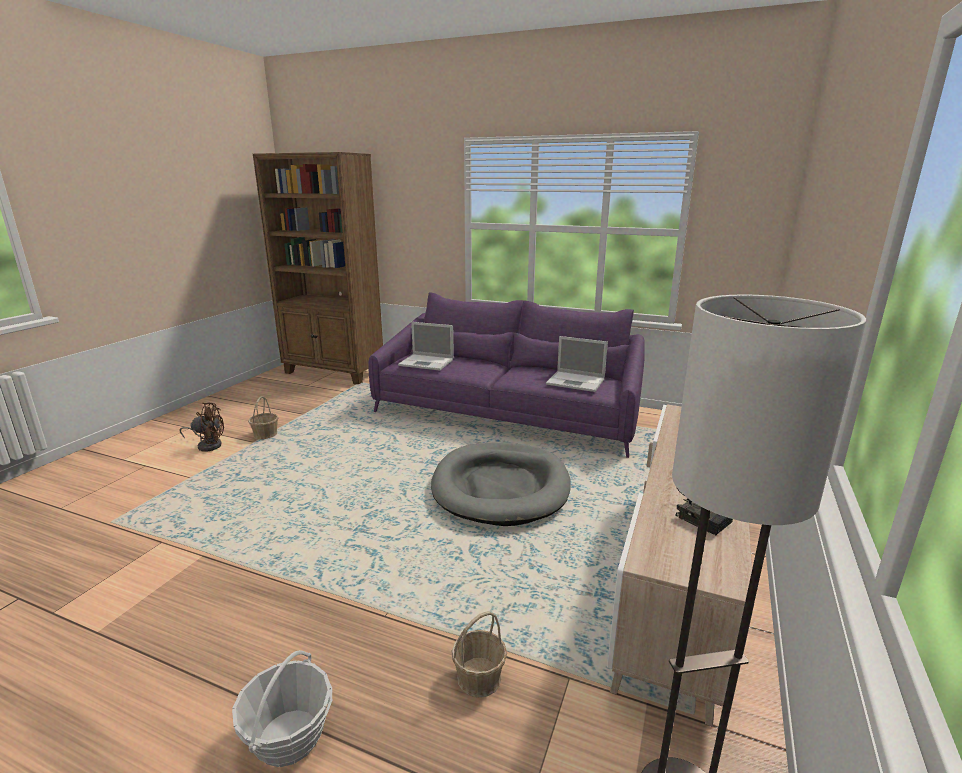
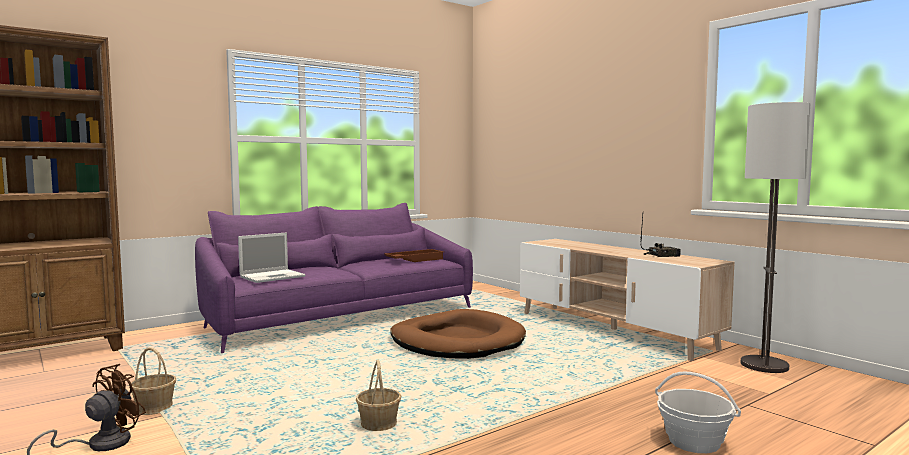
camera: 60 degrees left, 15 degrees down
grey dog bed [431,443,571,526] -> brown dog bed [390,309,526,359]
basket [452,611,507,698] -> basket moved to [356,360,401,431]
laptop [546,336,608,392] -> brown tray [384,249,444,262]

